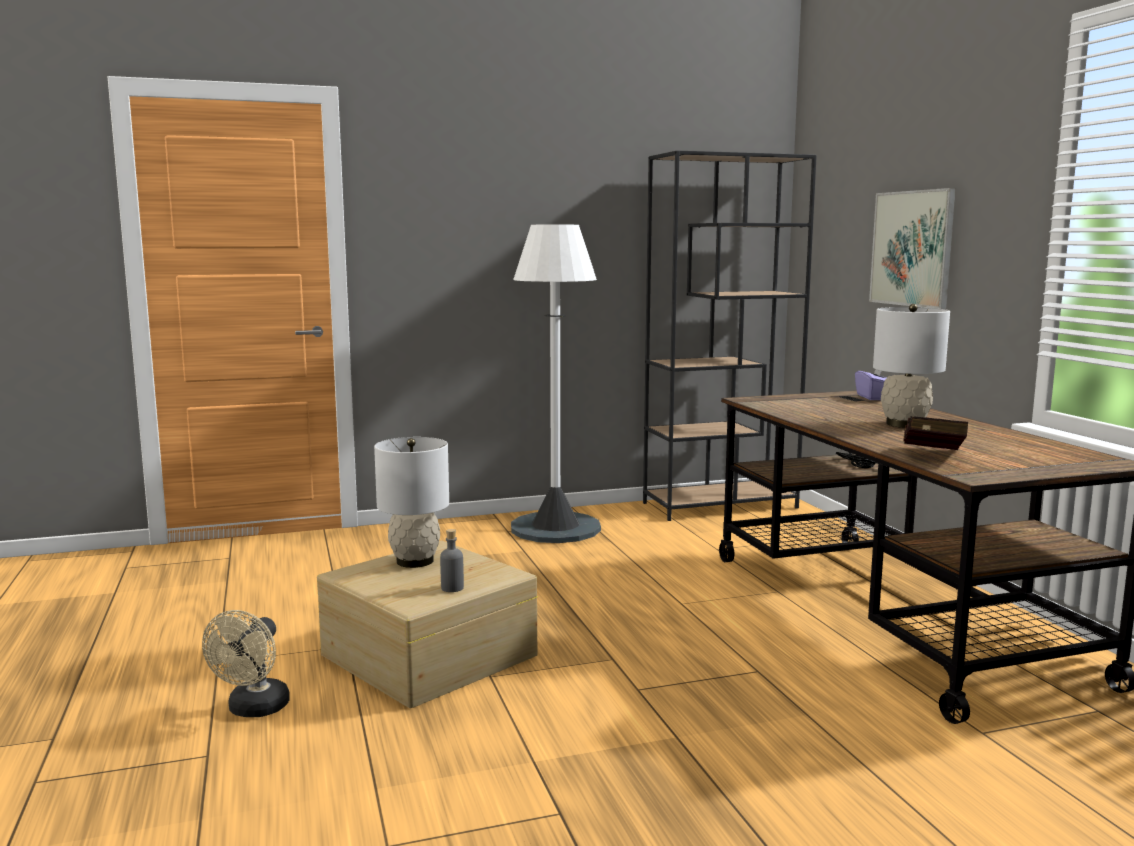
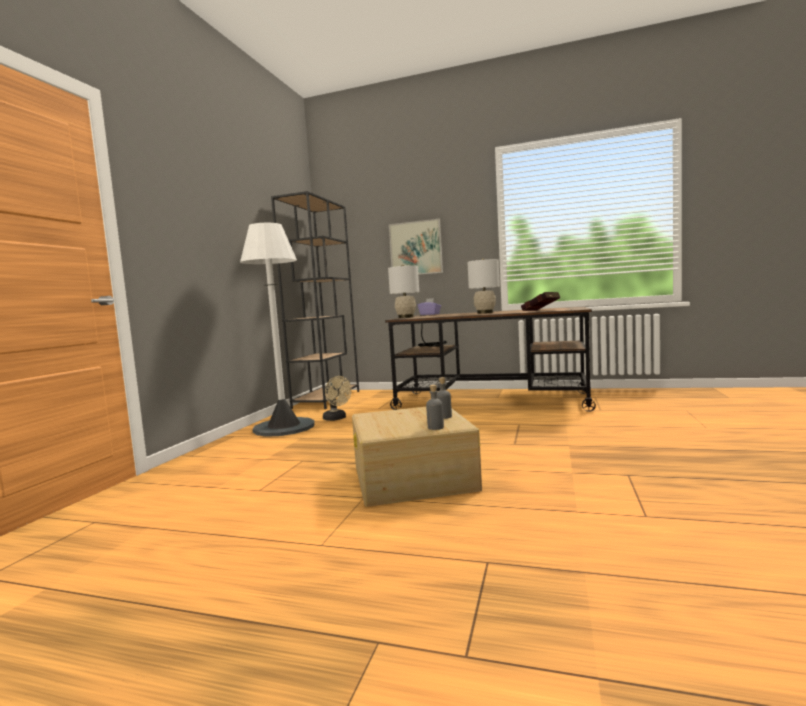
camera: 55 degrees left, 5 degrees down
beige fan [202,610,290,717] -> beige fan moved to [323,376,352,421]
white table lamp [374,437,449,568] -> white table lamp moved to [388,265,419,318]
none -> grey bottle [426,385,444,430]

